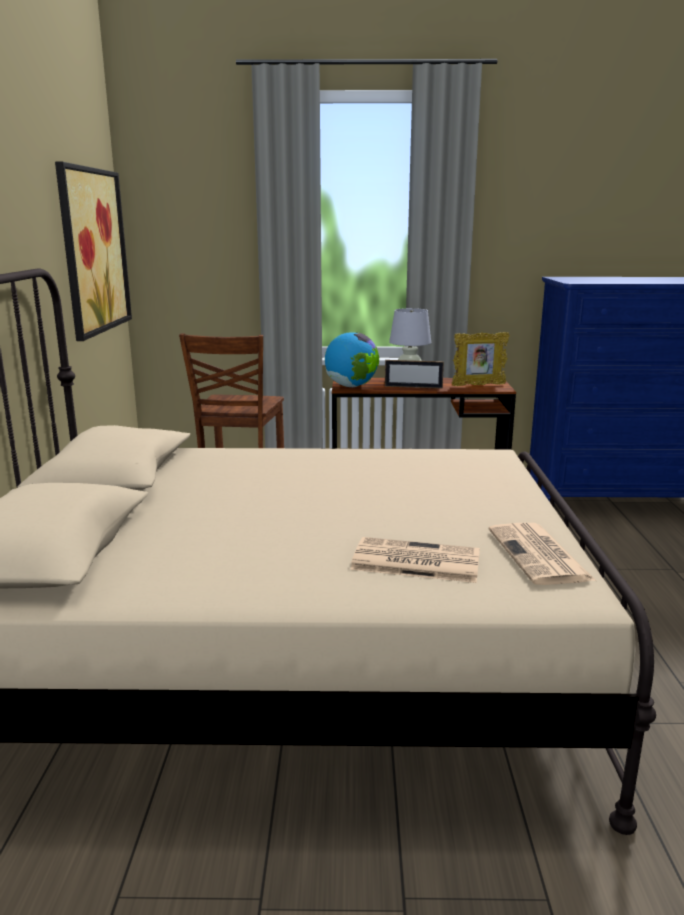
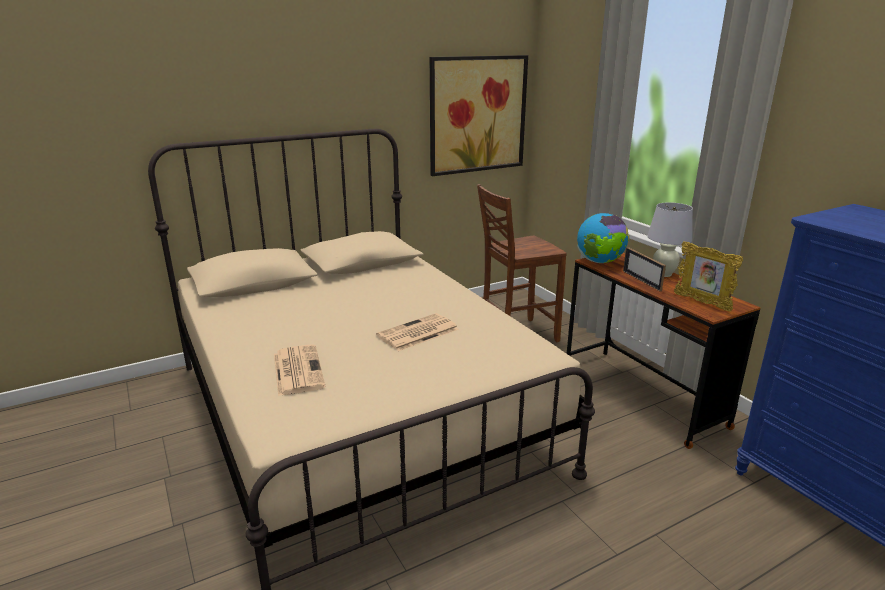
camera: 60 degrees right, 5 degrees up
newspaper [489,523,596,585] -> newspaper moved to [376,313,459,351]

